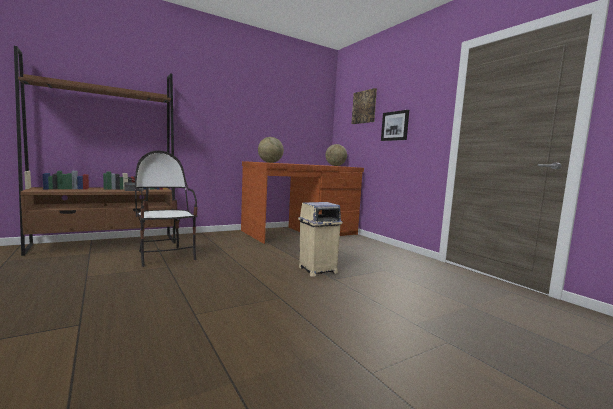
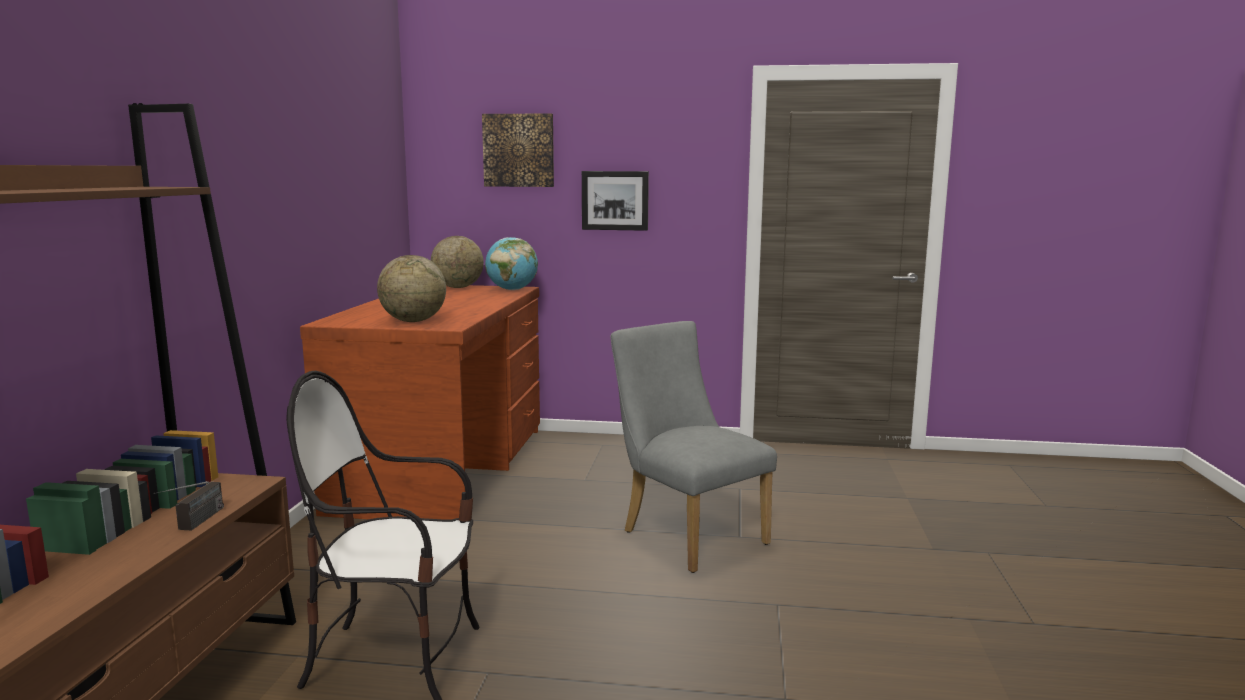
camera: 50 degrees left, 5 degrees up
beige trash can [298,202,343,277] -> grey chair [611,321,777,573]
none -> globe [485,237,538,290]

